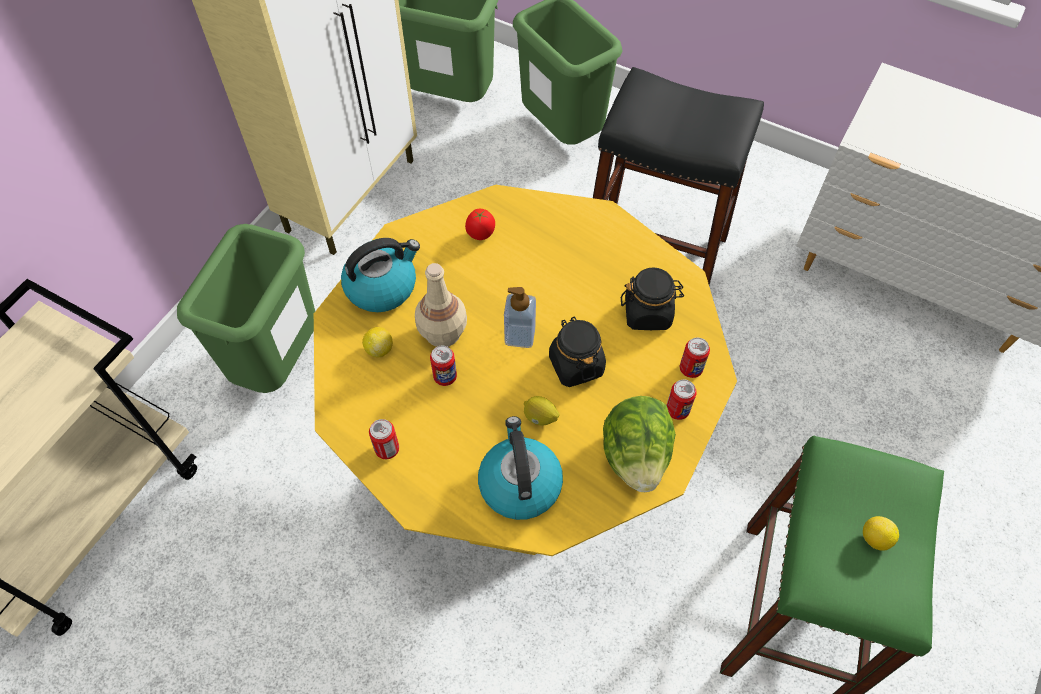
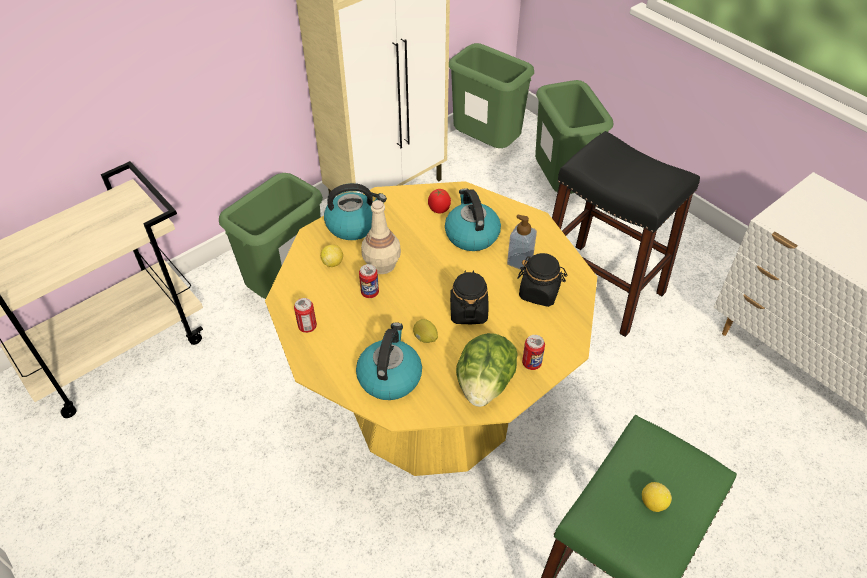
camera: 20 degrees right, 10 degrees down
soap dispenser [504,287,536,348] -> soap dispenser moved to [507,215,537,270]
can [680,338,710,378] -> none
none -> kettle [445,189,501,251]

